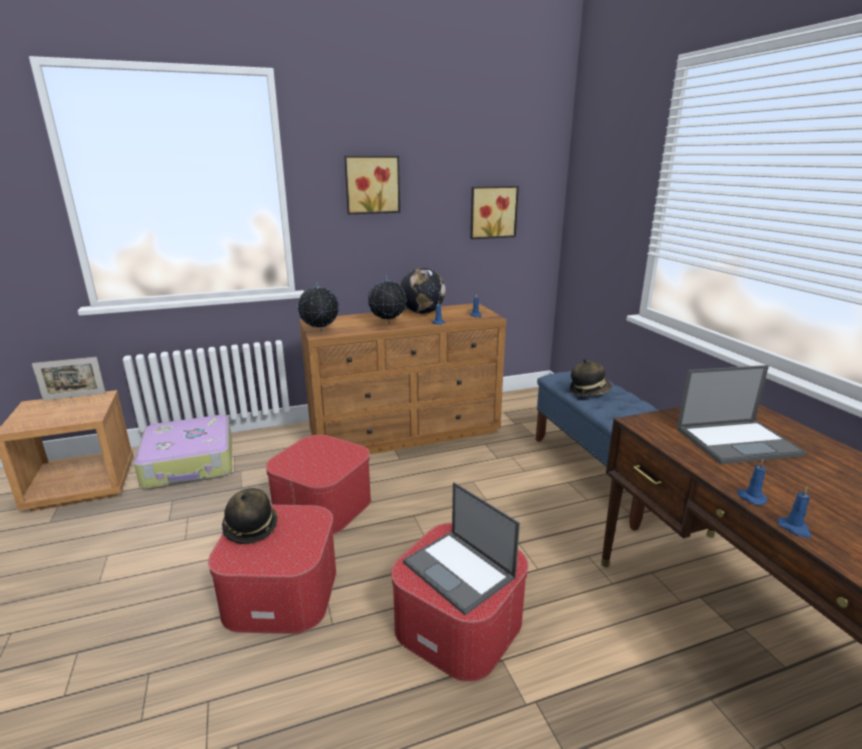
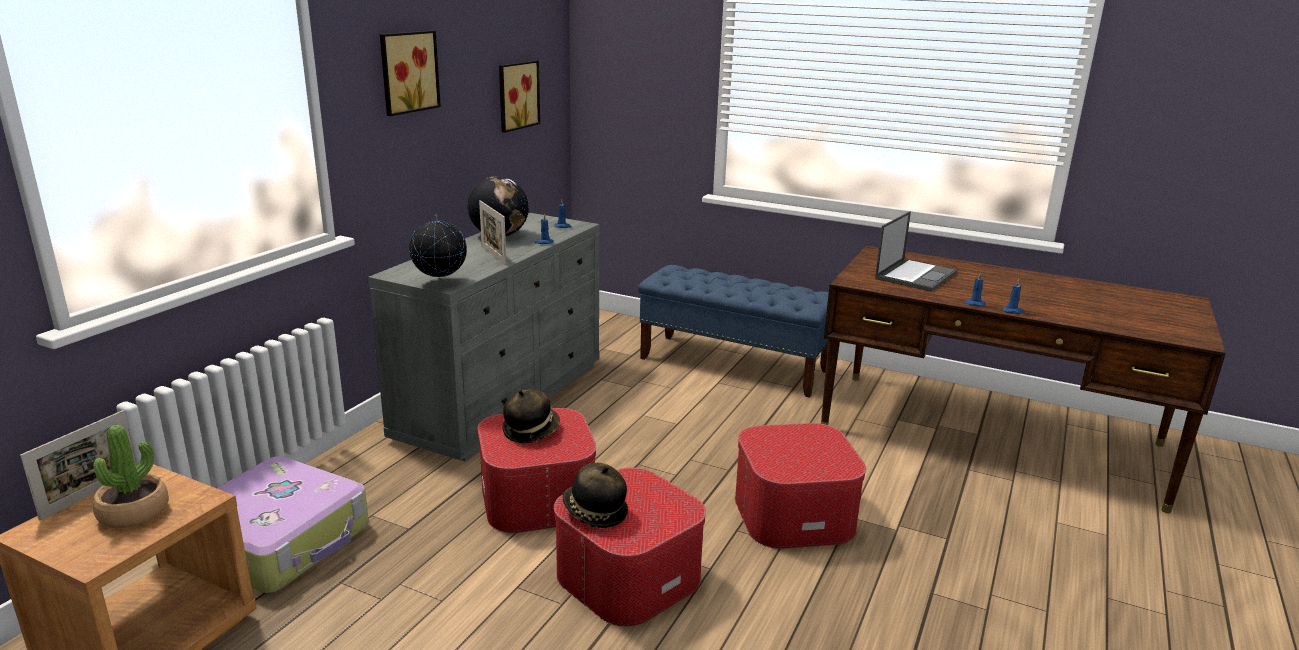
camera: 45 degrees left, 0 degrees up
brown dresser [299,303,506,454] -> grey dresser [368,213,599,461]
globe [368,276,407,324] -> picture frame [479,200,507,266]
laptop [403,482,520,615] -> none
hat [570,359,612,396] -> hat moved to [503,390,560,443]
none -> potted plant [93,425,169,528]

